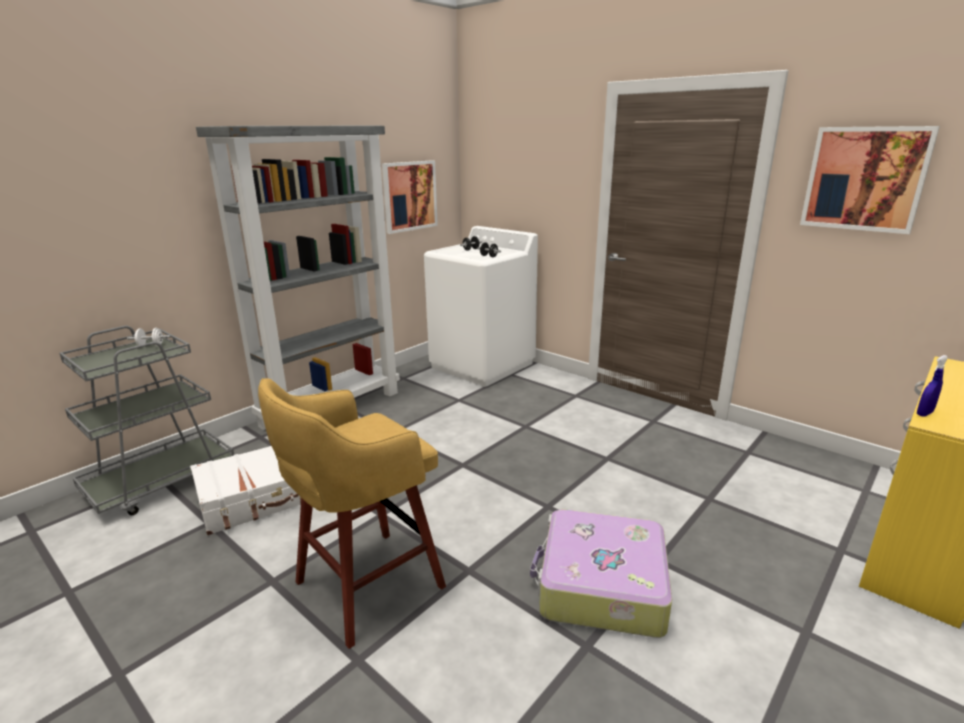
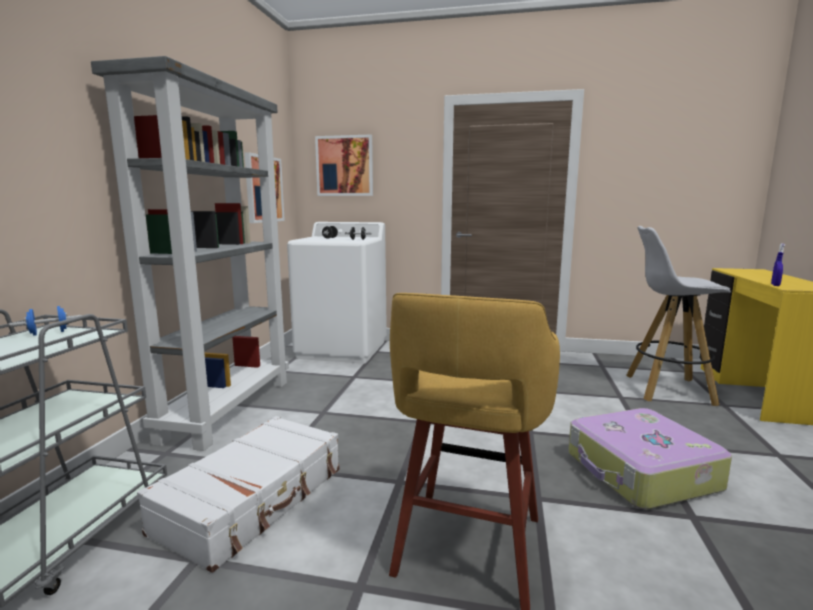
camera: 30 degrees left, 10 degrees down
white dumbbell [127,328,170,346] -> blue dumbbell [9,306,82,336]
picture [800,126,940,234] -> picture moved to [315,135,373,196]
none -> white stool [626,226,731,406]

